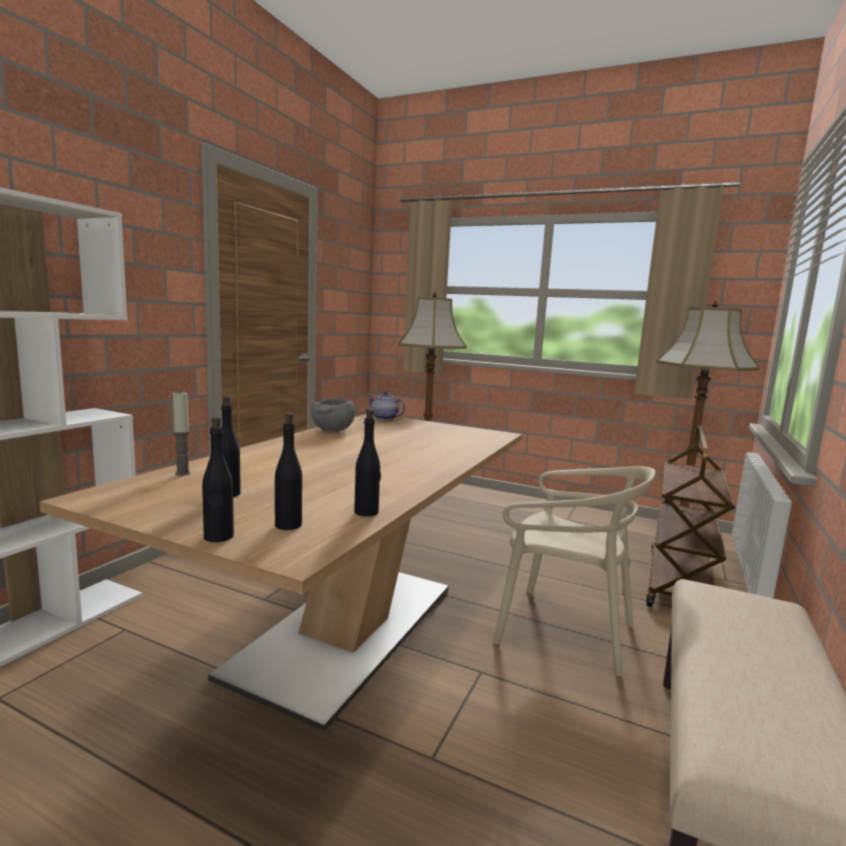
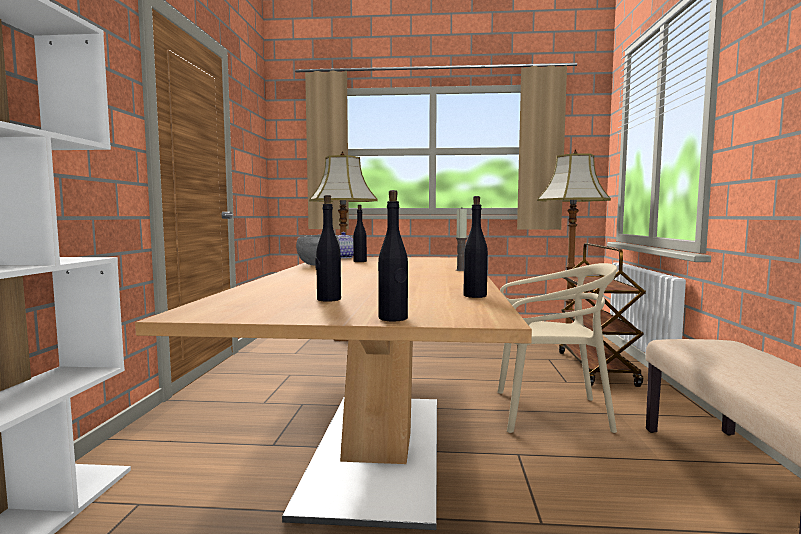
camera: 20 degrees left, 5 degrees down
candle [173,391,191,476] -> candle moved to [456,209,467,271]
black bottle [275,413,302,530] -> black bottle moved to [353,205,367,262]

